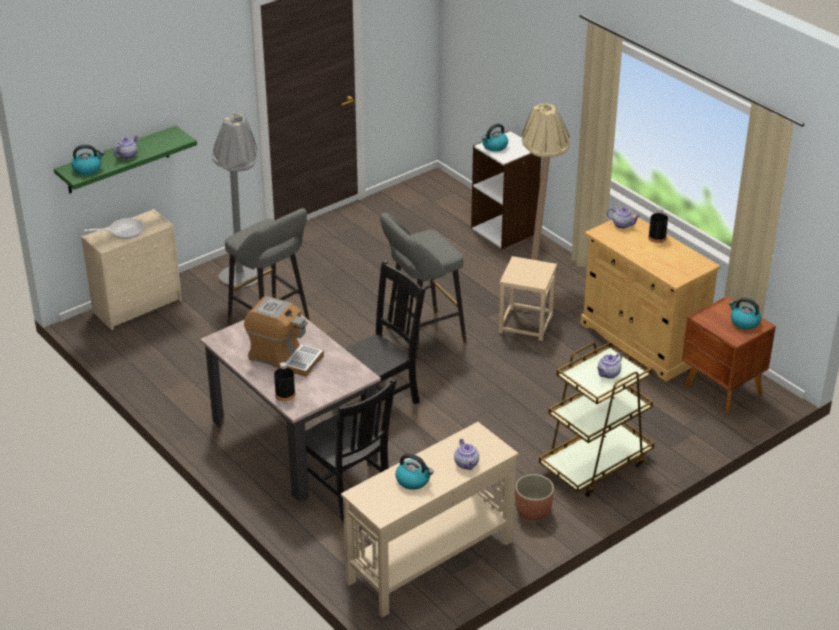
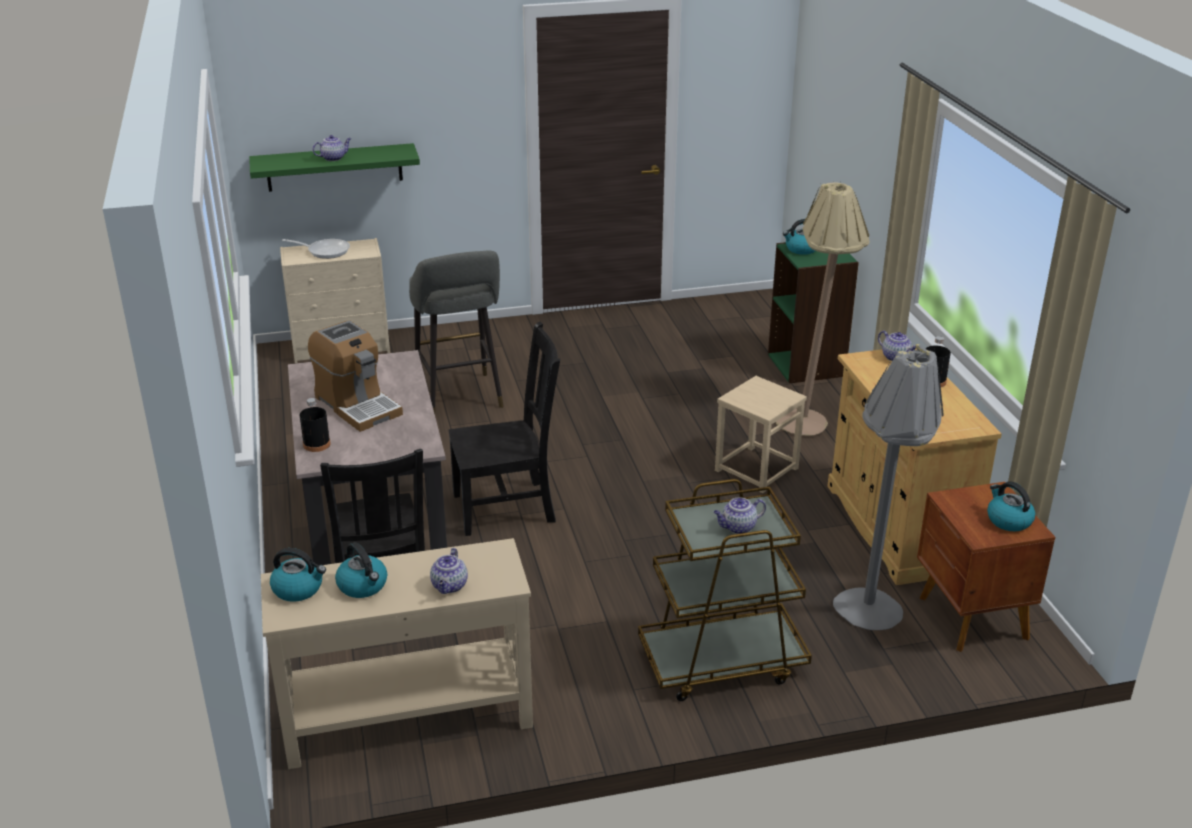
camera: 25 degrees right, 5 degrees down
kettle [71,144,104,175] -> kettle moved to [270,548,326,602]
grey floor lamp [212,112,258,287] -> grey floor lamp moved to [833,344,944,630]
grey stool [380,212,467,360] -> none
white bookcase [471,130,541,249] -> green bookcase [768,242,859,384]
planter [515,474,554,521] -> none

